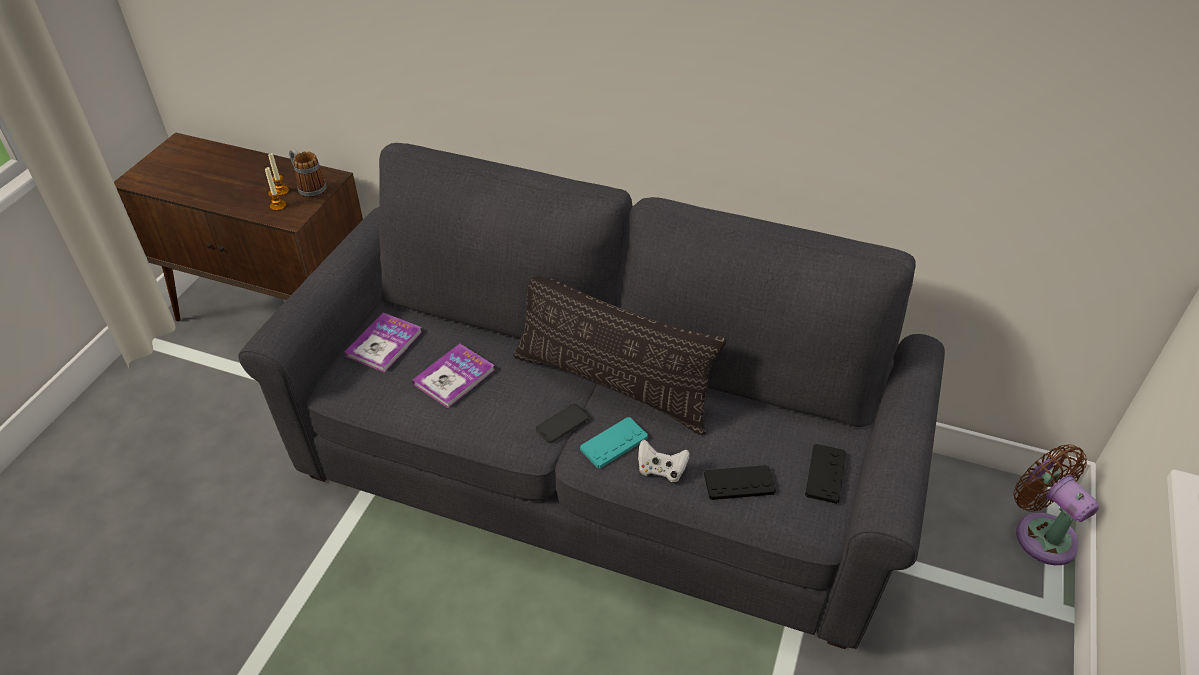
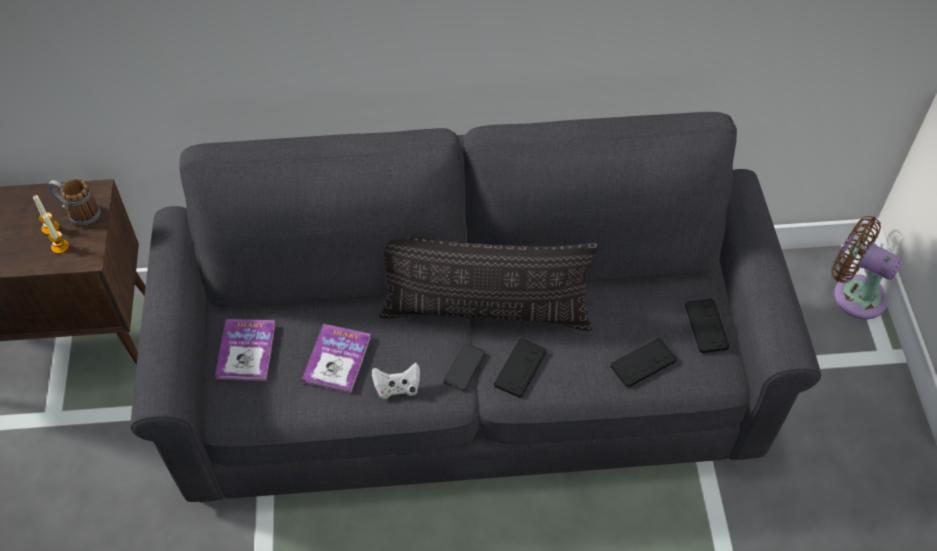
camera: 25 degrees left, 10 degrees up
turquoise game controller [580,417,648,468] -> black game controller [494,338,547,398]
white game controller [638,439,689,482] -> white game controller moved to [372,363,420,399]

